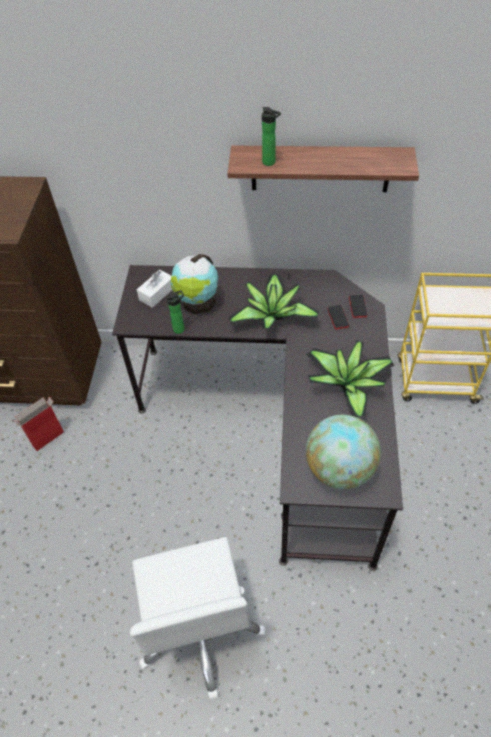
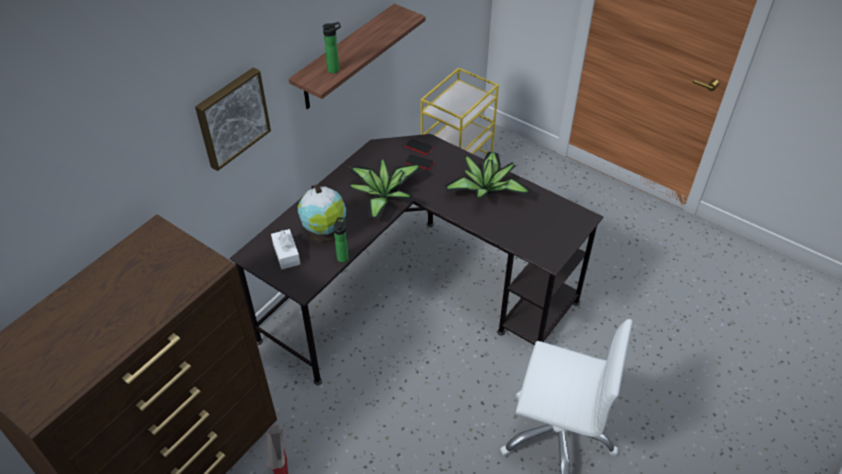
camera: 60 degrees left, 5 degrees down
globe [306,415,381,489] -> none
none -> picture [195,67,271,171]

